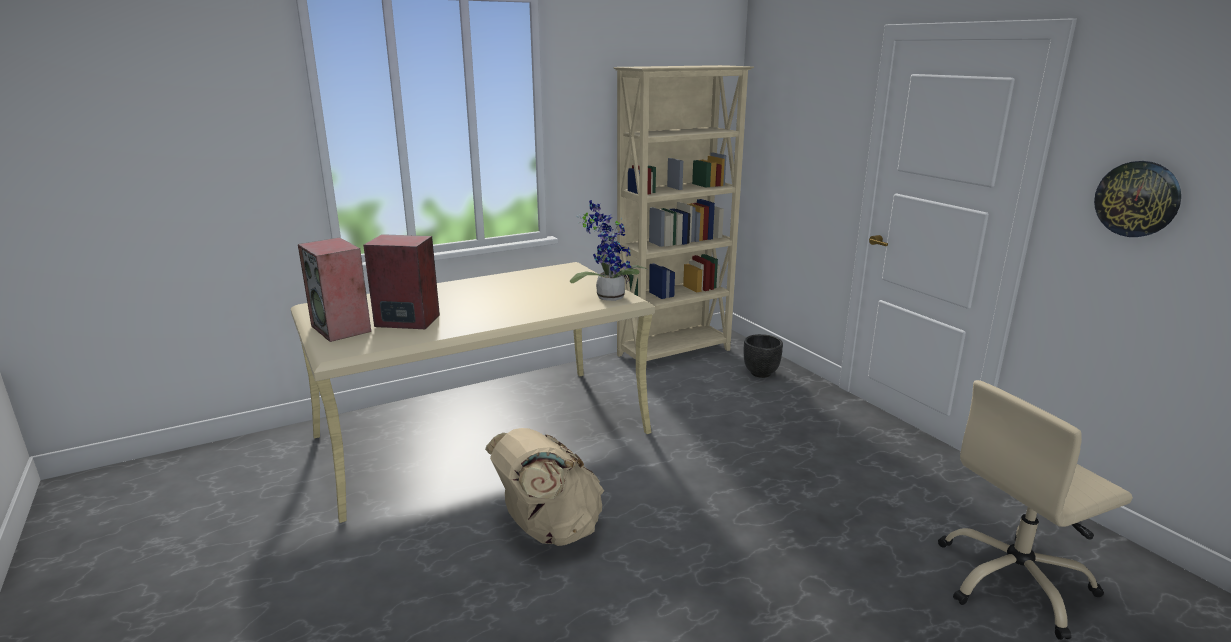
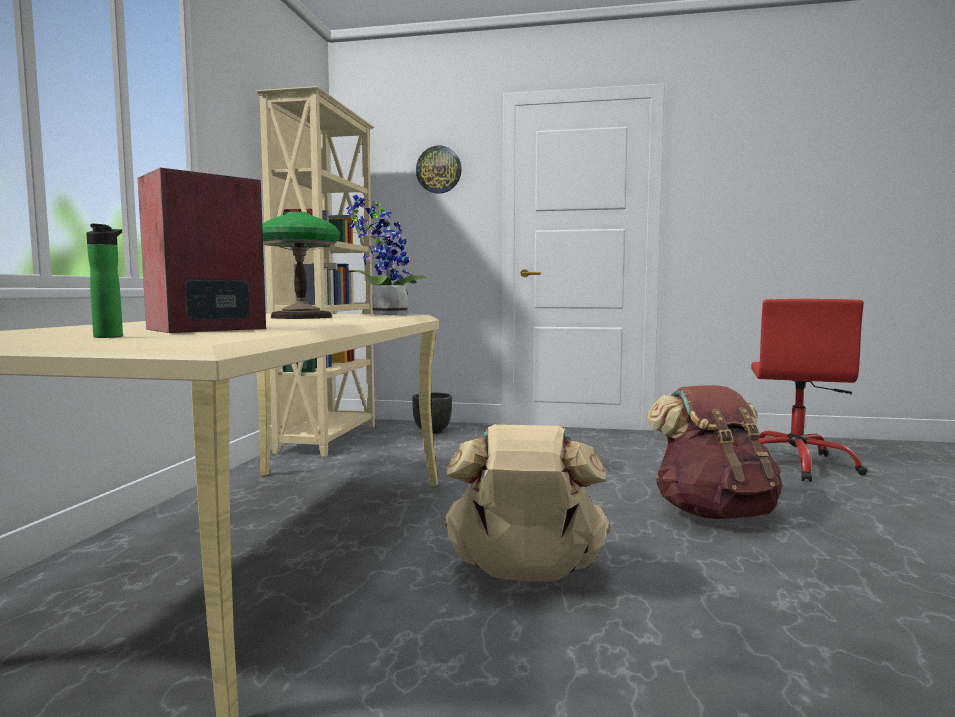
camera: 50 degrees left, 15 degrees down
speaker [298,237,371,342] -> bottle [86,224,123,338]
beige office chair [938,380,1133,640] -> red office chair [751,299,868,482]
wall clock [1094,161,1181,237] -> wall clock moved to [416,145,462,194]
none -> table lamp [262,212,340,319]
none -> brown backpack [646,386,783,519]

